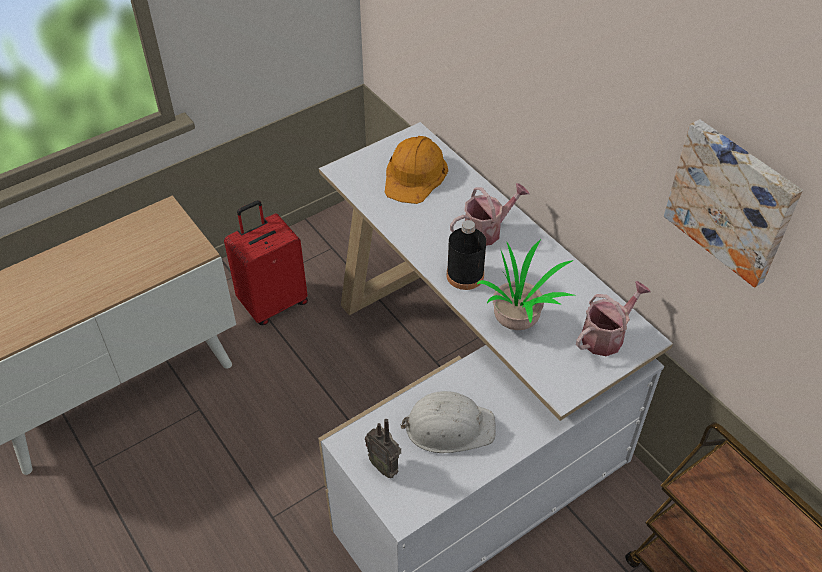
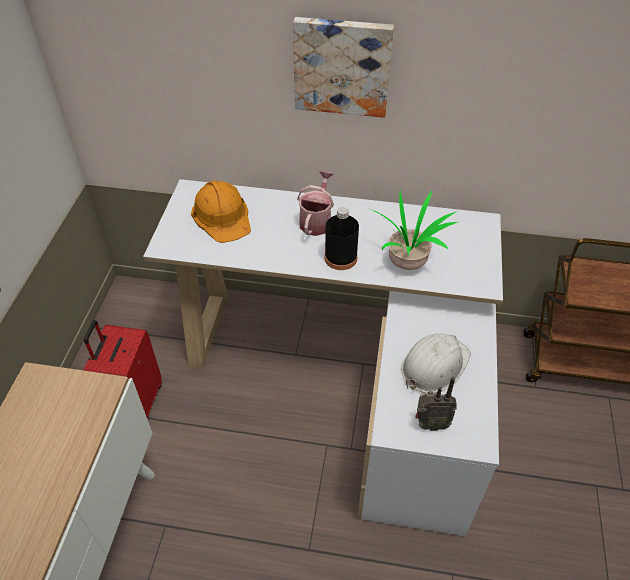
camera: 45 degrees left, 0 degrees up
watering can [576,281,651,356] -> none
picture [664,119,803,288] -> picture moved to [293,17,394,118]

